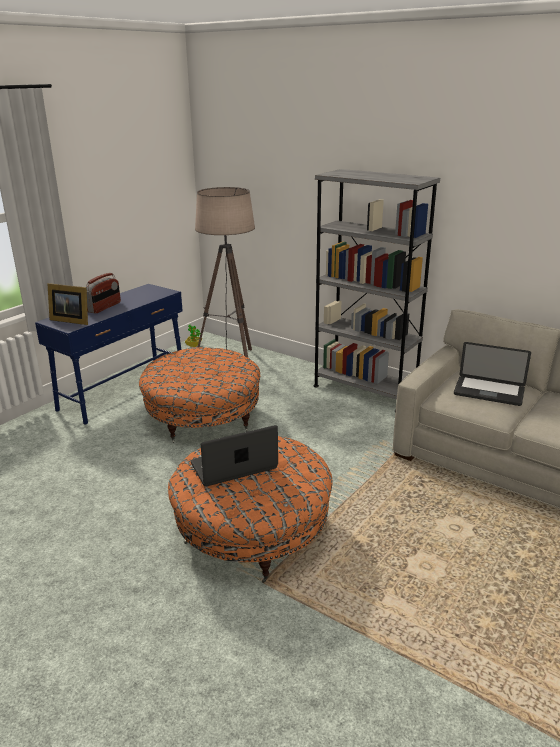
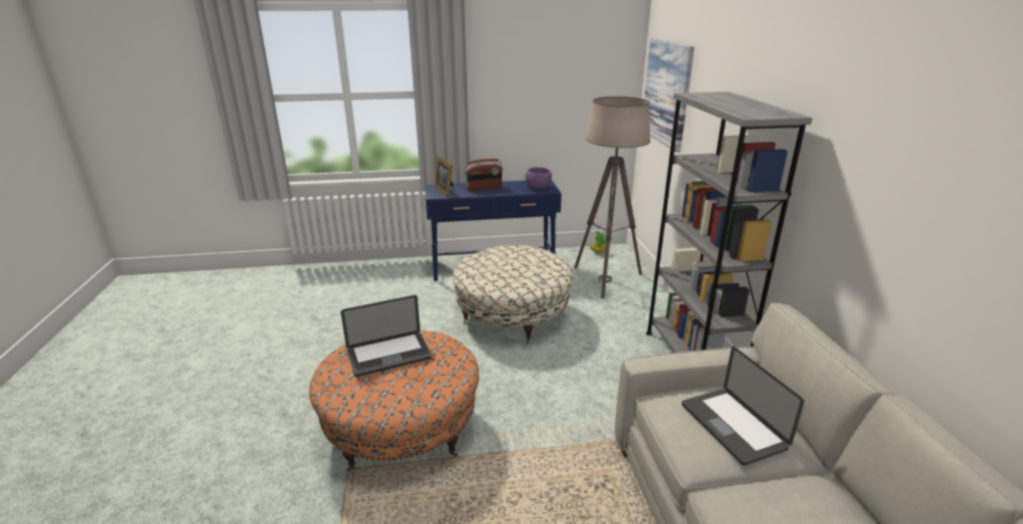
camera: 45 degrees right, 0 degrees up
orange ottoman [139,347,260,443] -> beige ottoman [452,245,572,343]
laptop [191,425,278,486] -> laptop turned 135 degrees clockwise [341,295,432,377]
none -> purple bowl [525,167,552,189]
none -> picture [644,39,694,152]

